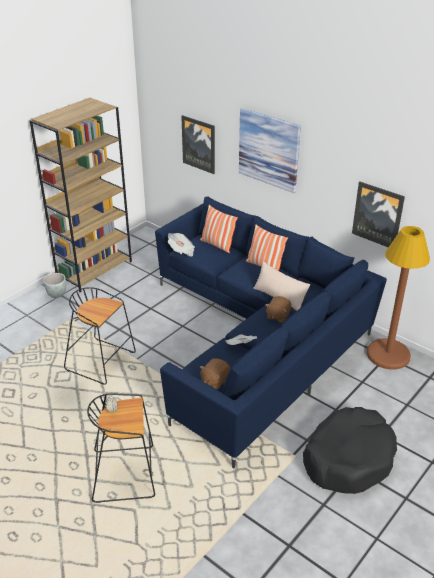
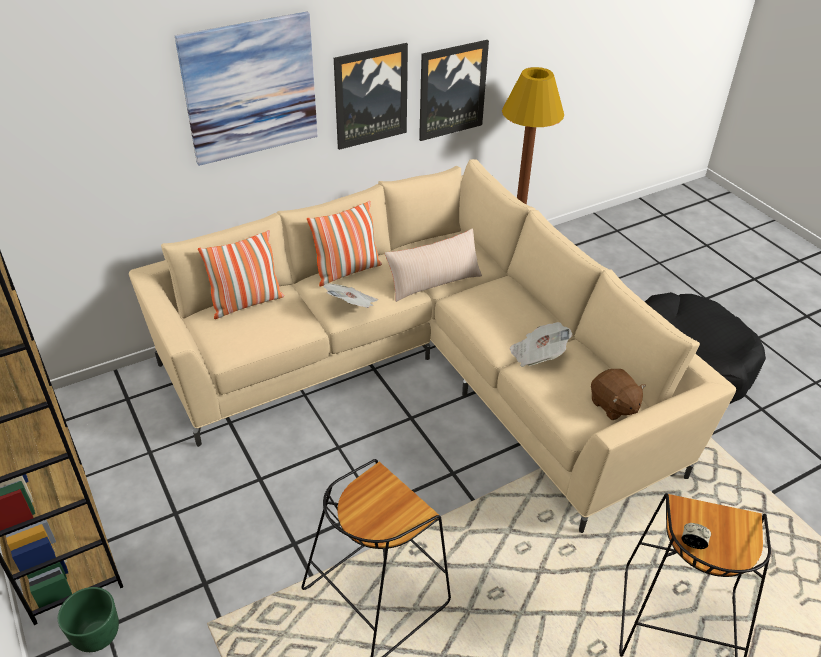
camera: 70 degrees left, 5 degrees up
grey planter [43,273,66,298] -> green planter [58,587,119,652]
blue sofa [155,196,387,468] -> beige sofa [129,159,736,533]
newspaper [168,233,195,257] -> newspaper moved to [323,283,378,308]
picture [181,115,215,174] -> picture moved to [334,43,408,150]
brown plush toy [265,296,291,323] -> none

